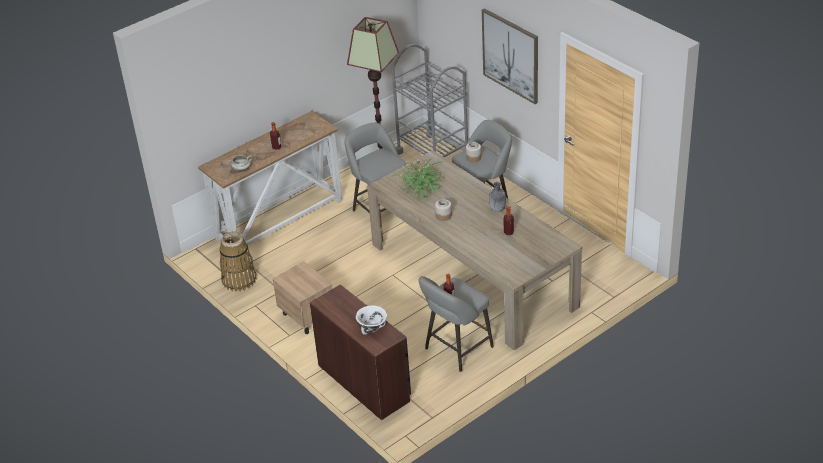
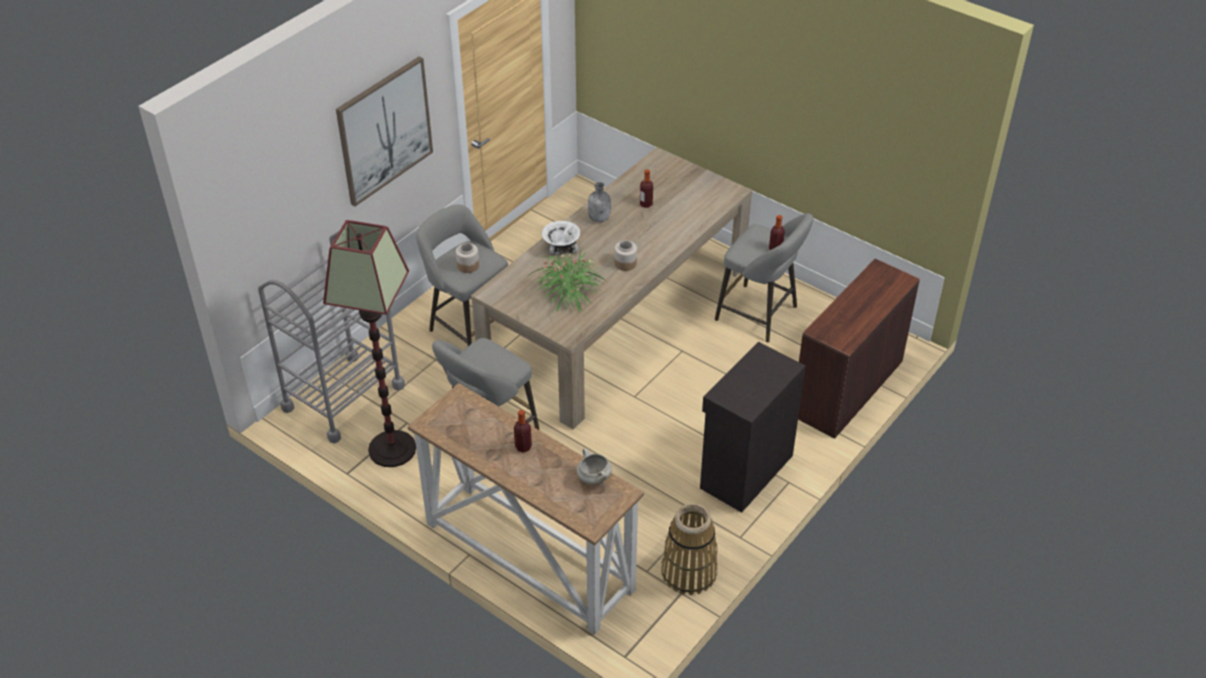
camera: 105 degrees left, 5 degrees up
beige nightstand [272,261,332,334] -> black cabinet [700,342,806,513]
white bowl [356,306,387,335] -> white bowl moved to [542,221,580,255]

